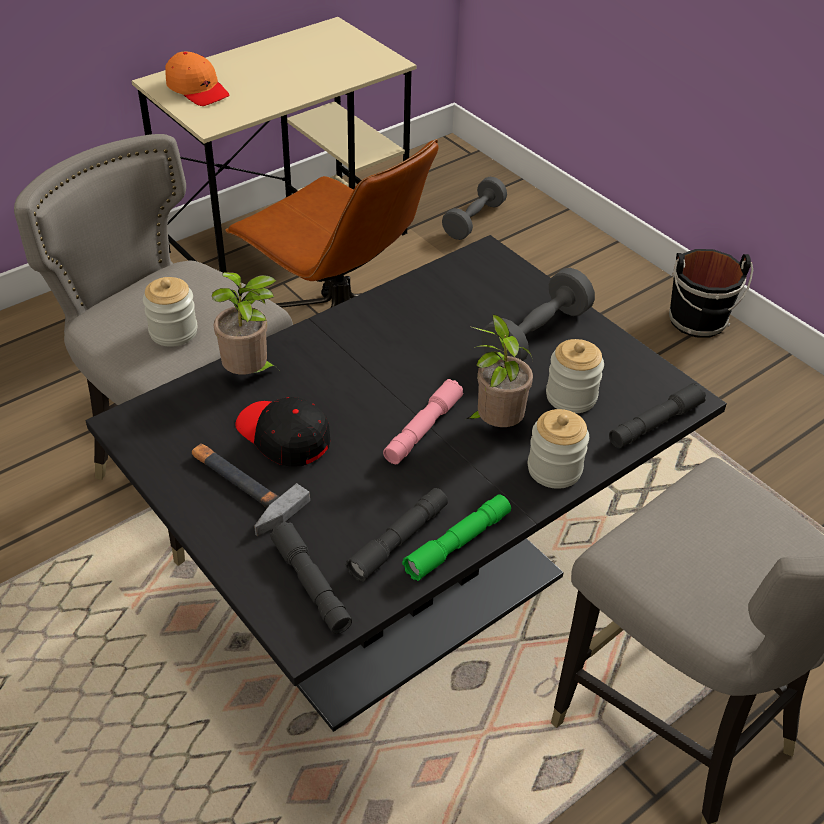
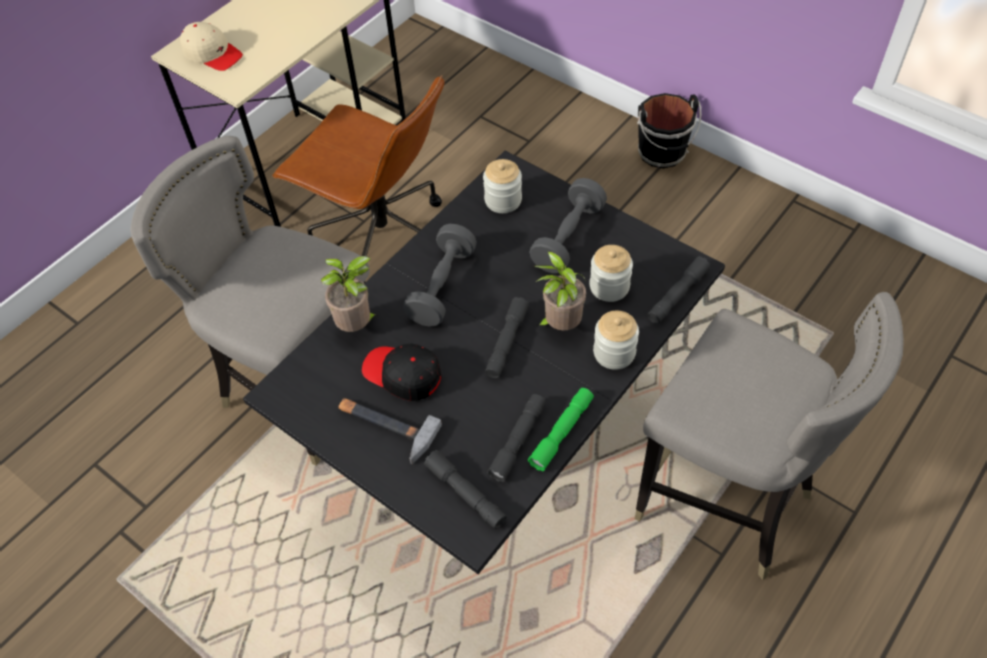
camera: 10 degrees left, 10 degrees up
jar [143,277,198,347] -> jar moved to [483,159,522,213]
orange cap [165,52,229,106] -> beige cap [180,22,243,71]
pink flashlight [383,379,463,464] -> grey flashlight [485,297,529,379]
grey dumbbell [442,177,507,240] -> grey dumbbell moved to [403,224,477,327]

